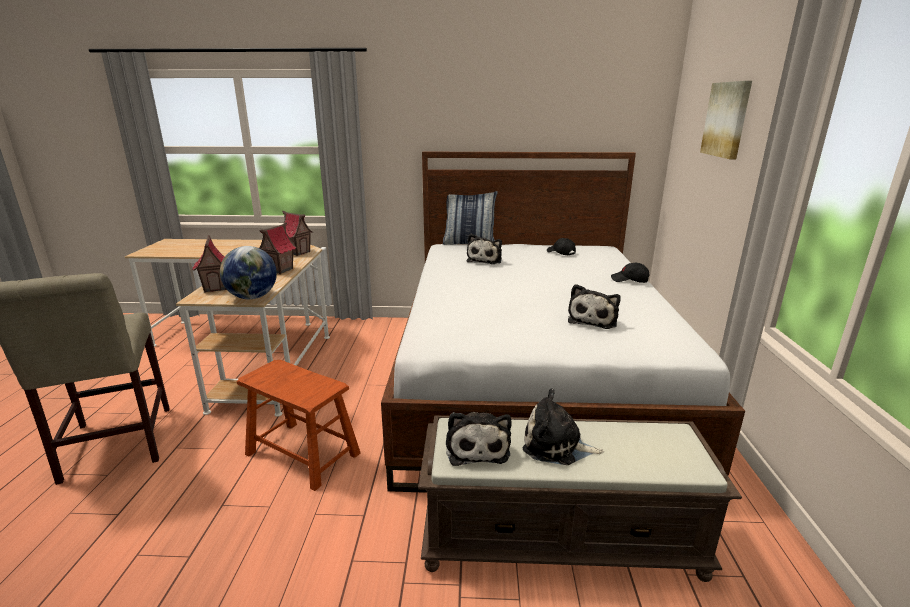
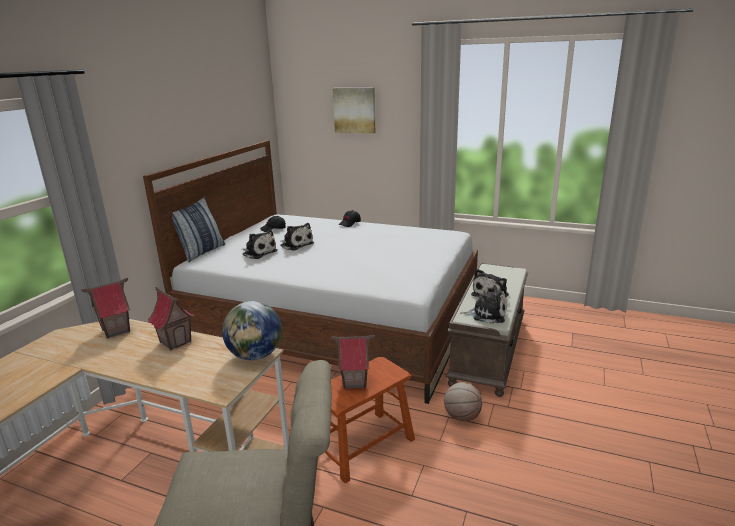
camera: 70 degrees left, 0 degrees up
toy house [192,235,227,293] -> toy house moved to [331,335,375,389]
plush toy [568,284,621,329] -> plush toy moved to [280,223,314,251]
none -> basketball [444,382,482,422]

